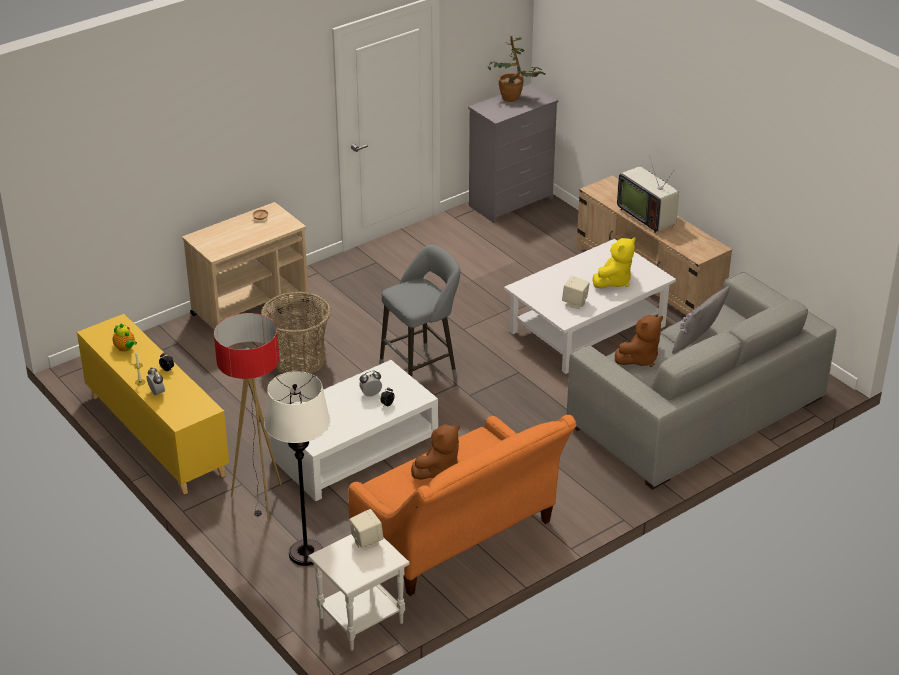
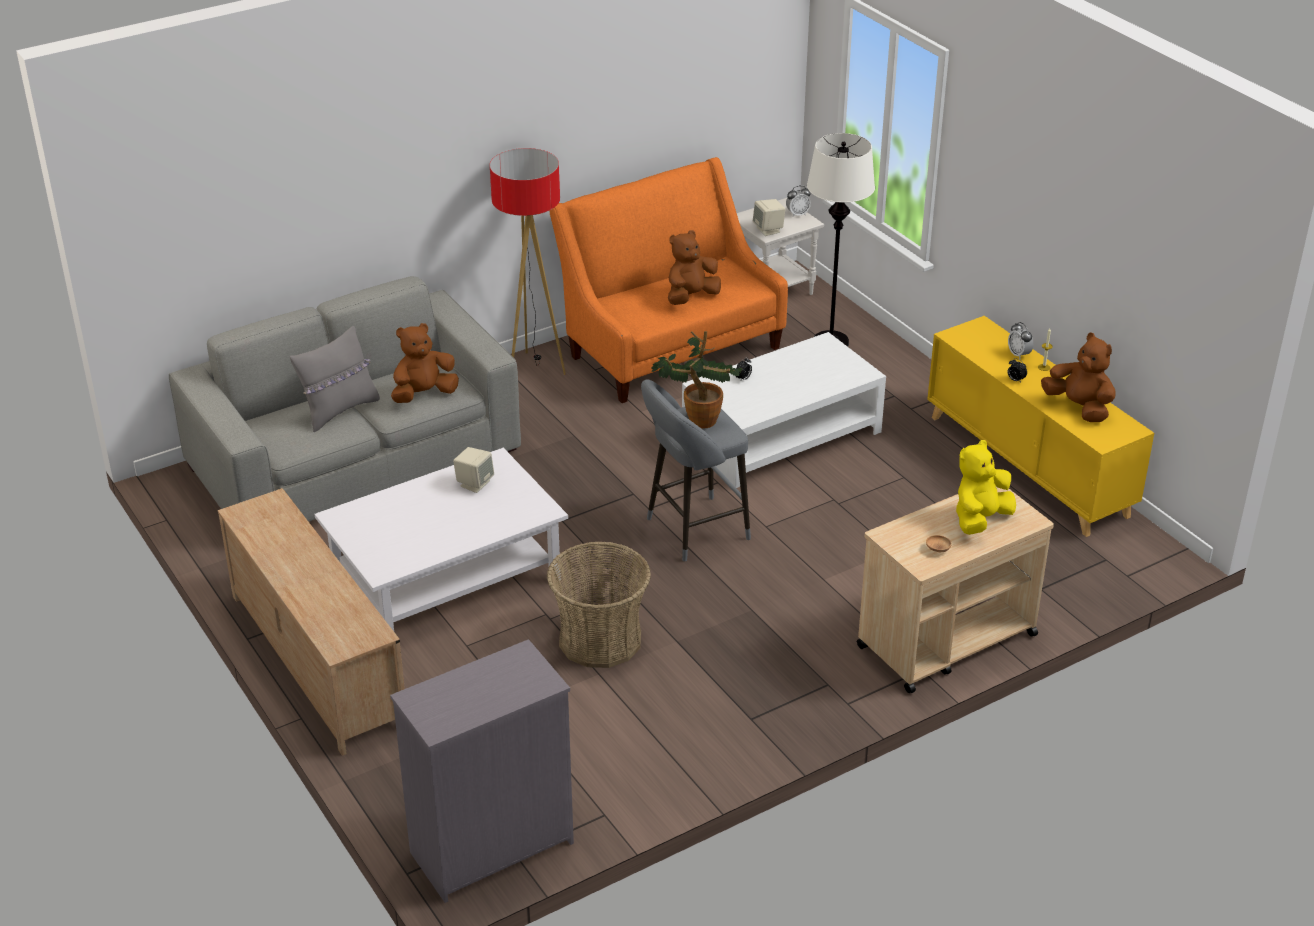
camera: 175 degrees left, 0 degrees up
teapot [113,323,137,352] -> brown plush toy [1041,332,1116,422]
floor lamp [214,313,282,519] -> floor lamp moved to [490,148,566,375]
basket [261,292,331,374] -> basket moved to [547,541,651,668]
alarm clock [359,371,382,396] -> alarm clock moved to [786,185,811,217]
potted plant [488,35,545,102] -> potted plant moved to [651,331,742,429]
yellow plush toy [592,237,636,288] -> yellow plush toy moved to [956,440,1016,535]
television [617,155,679,233] -> none

